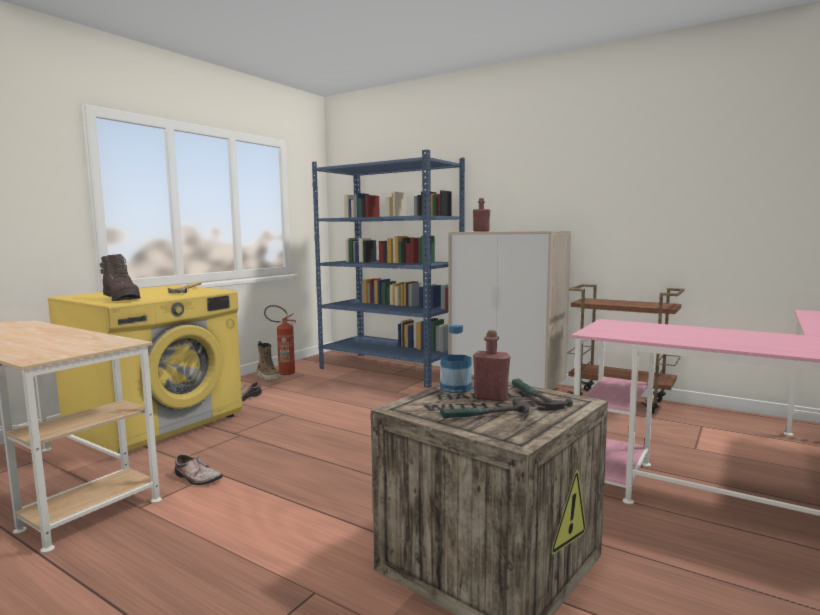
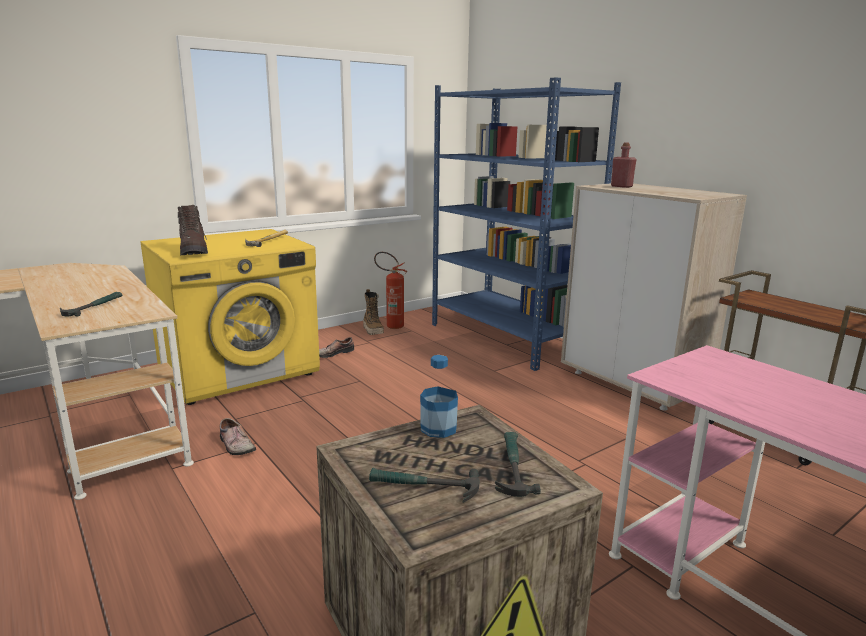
camera: 20 degrees right, 10 degrees up
red bottle [473,330,510,402] -> none
none -> hammer [60,292,122,316]

